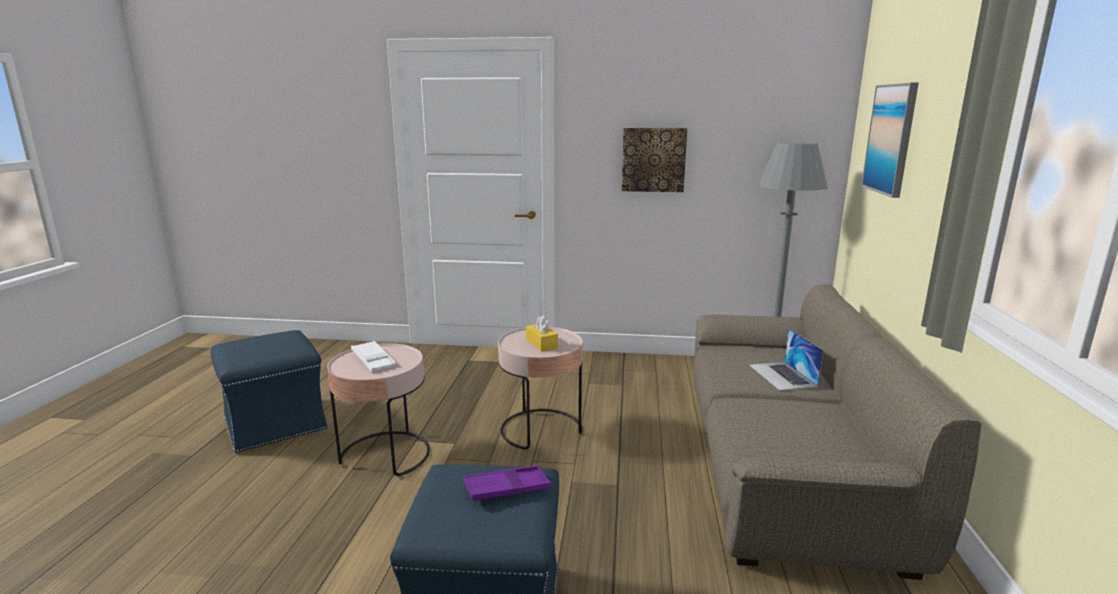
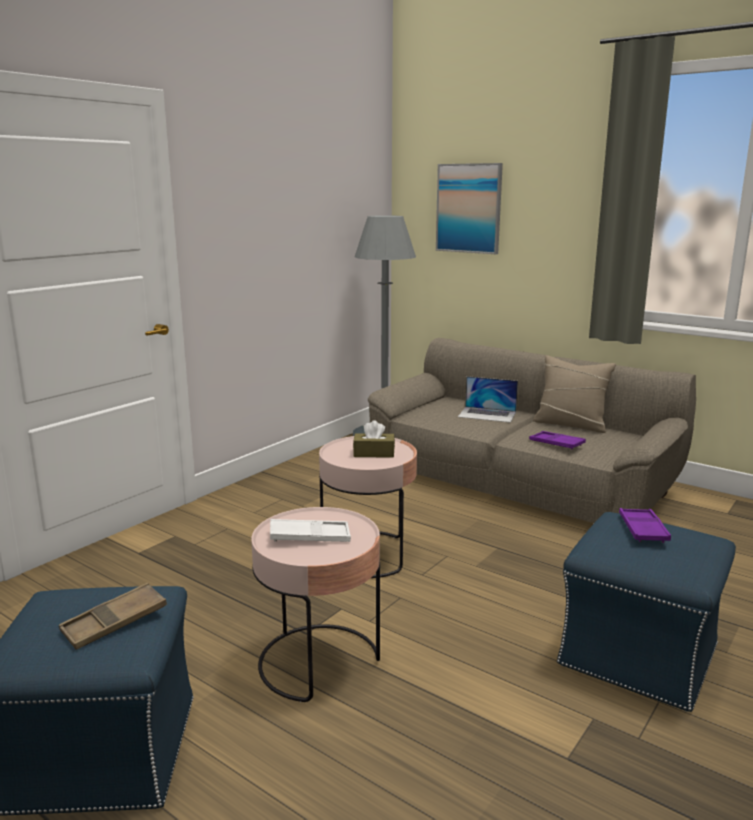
camera: 60 degrees left, 0 degrees up
yellow tissue box [526,316,558,352] -> brown tissue box [353,420,395,458]
picture [622,128,687,192] -> none
none -> brown tray [59,583,167,650]
none -> purple tray [529,431,586,449]
none -> beige pillow [533,355,616,433]

